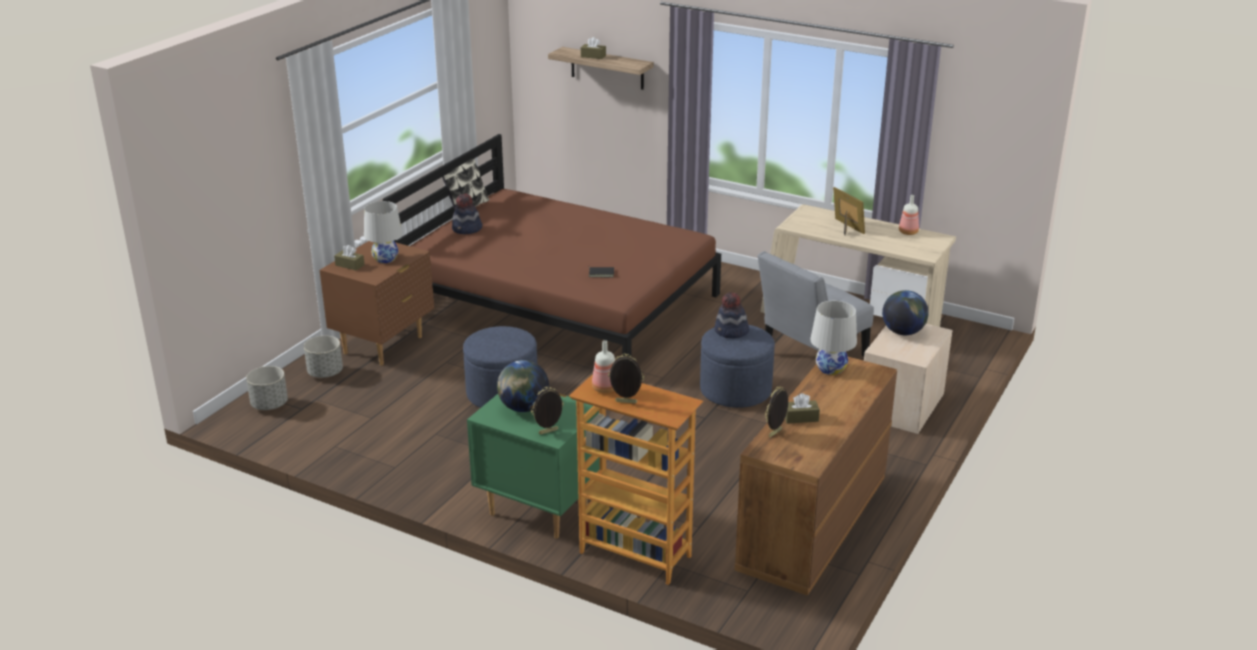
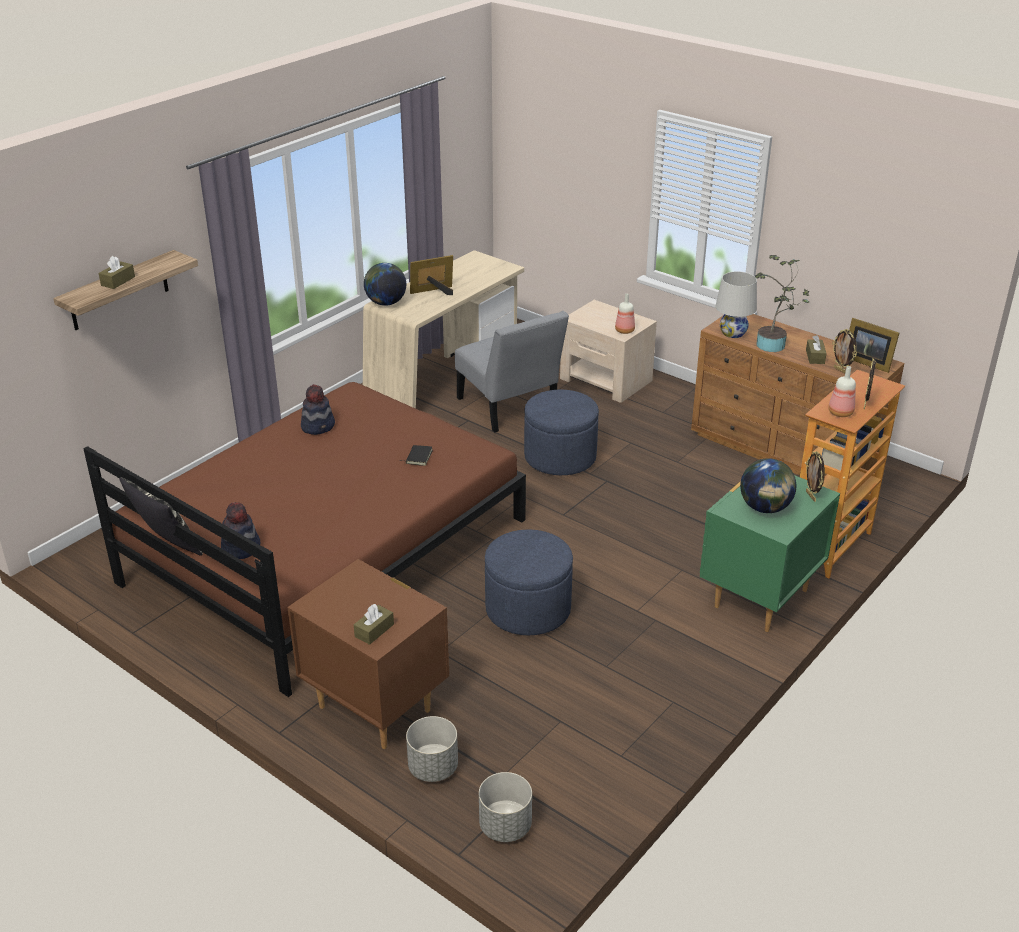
camera: 80 degrees left, 5 degrees up
white table lamp [364,201,403,263] -> none
hat [714,292,749,338] -> hat moved to [301,384,335,435]
globe [882,290,929,335] -> globe moved to [364,263,406,306]
bottle [899,195,919,235] -> bottle moved to [615,293,635,334]
none -> potted plant [755,255,810,352]
none -> picture frame [849,318,899,373]

